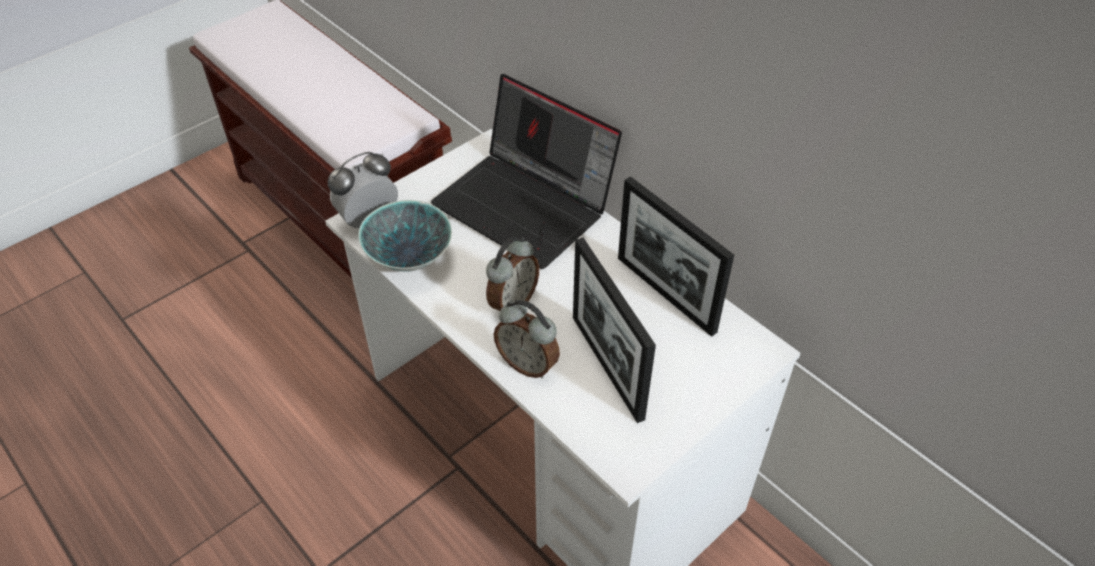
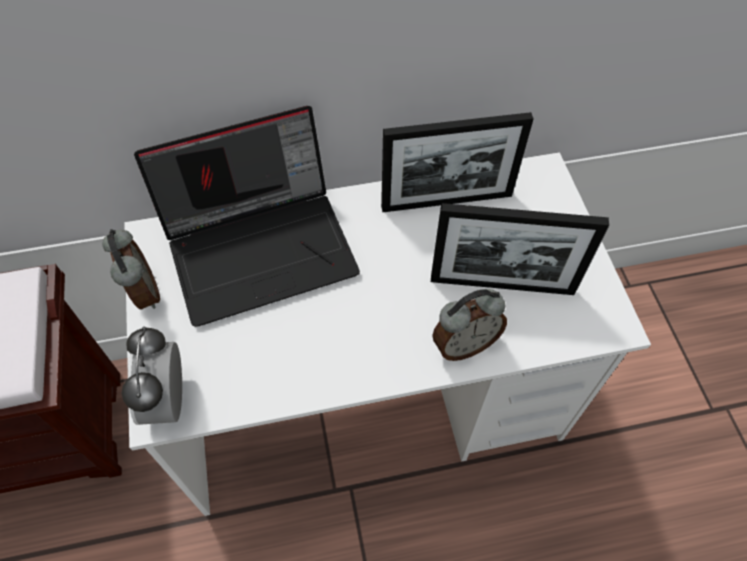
camera: 60 degrees left, 10 degrees up
bowl [358,200,452,272] -> none
alarm clock [486,237,539,311] -> alarm clock moved to [102,229,160,310]

